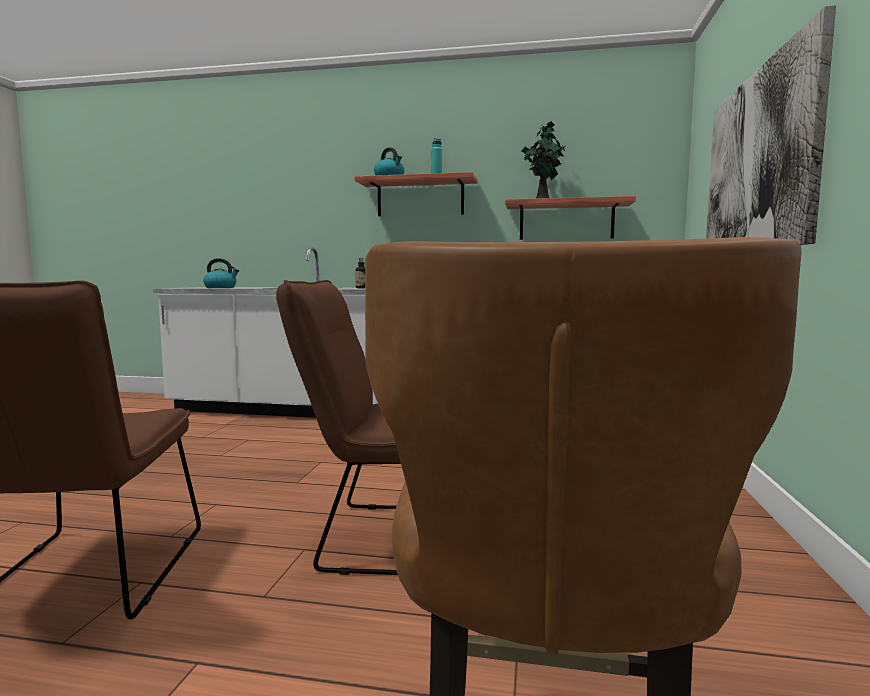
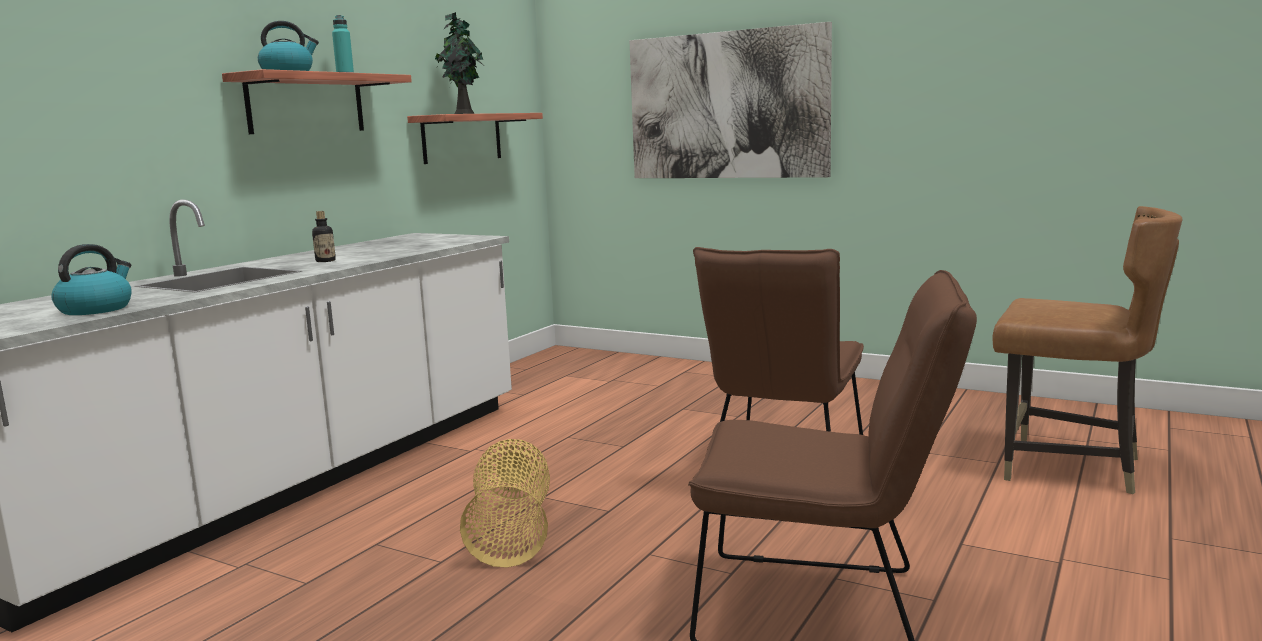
camera: 70 degrees left, 5 degrees up
none -> basket [460,439,550,568]

